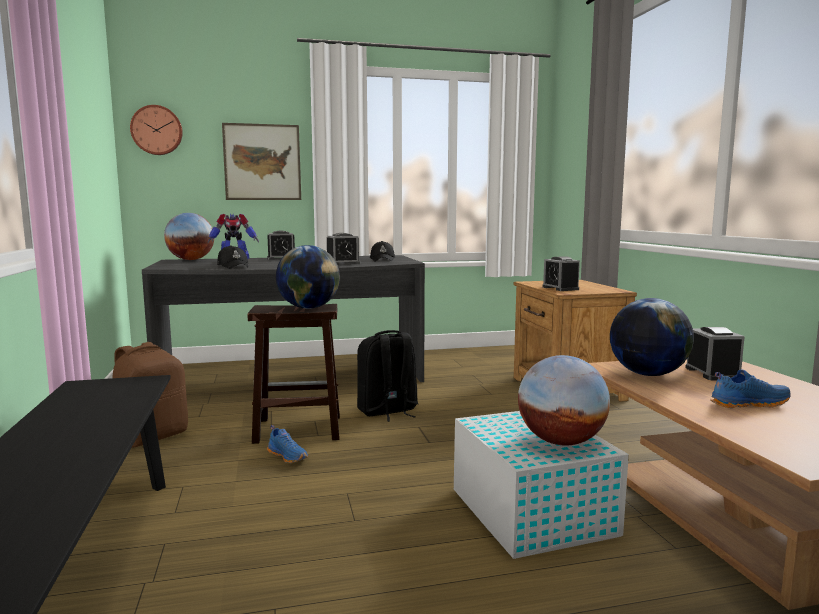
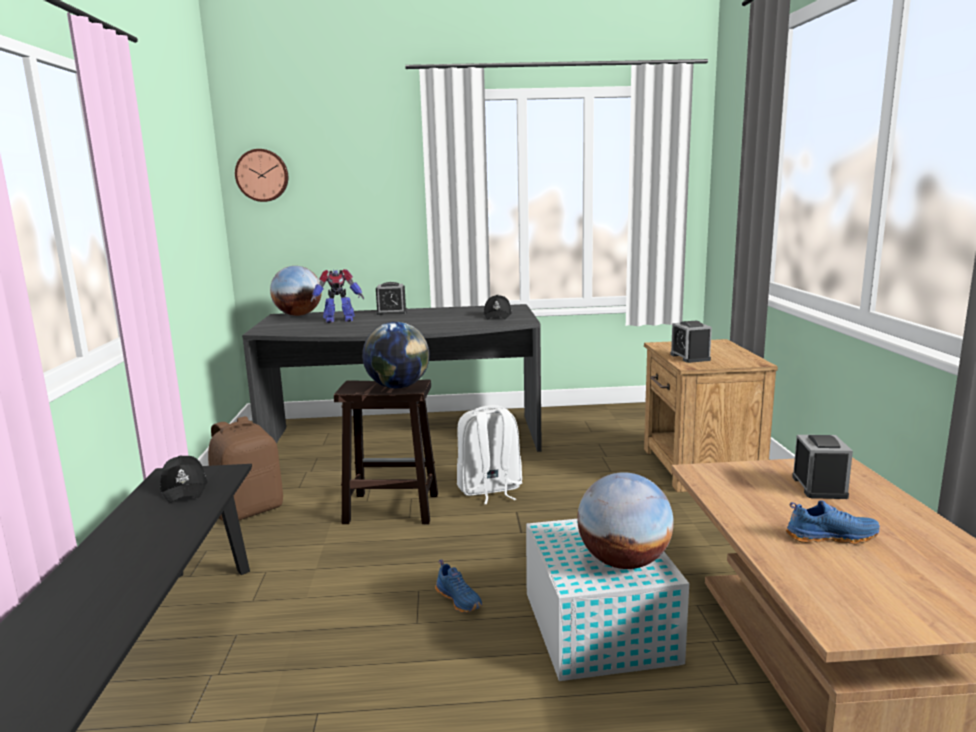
camera: 10 degrees right, 5 degrees up
black cap [217,245,248,269] -> black cap moved to [160,455,208,503]
picture [222,123,301,200] -> none
blue shoe [267,425,308,463] -> blue shoe moved to [435,559,482,613]
alarm clock [327,233,361,265] -> none
black backpack [357,330,418,422] -> white backpack [457,405,522,504]
globe [610,298,694,376] -> none

